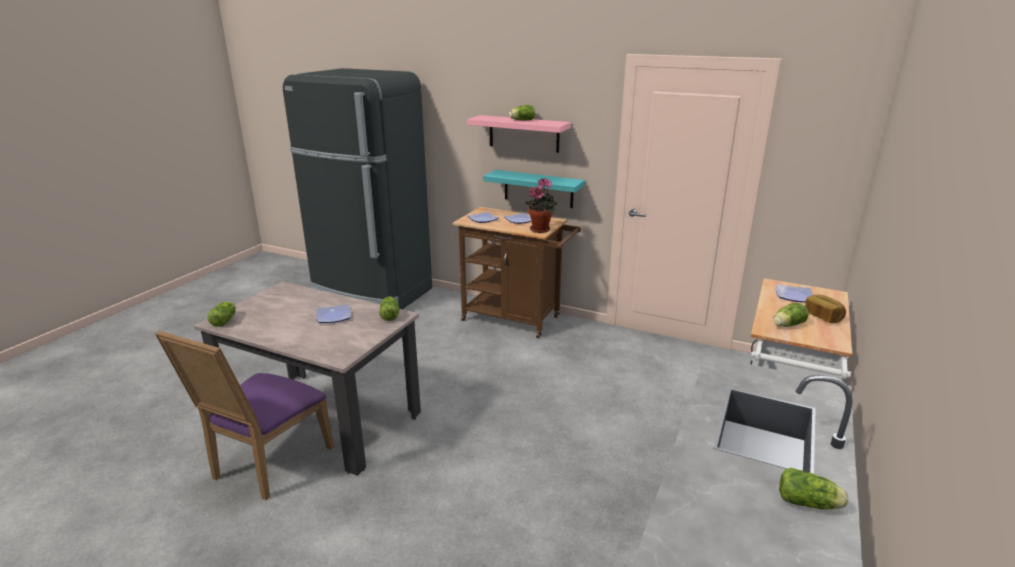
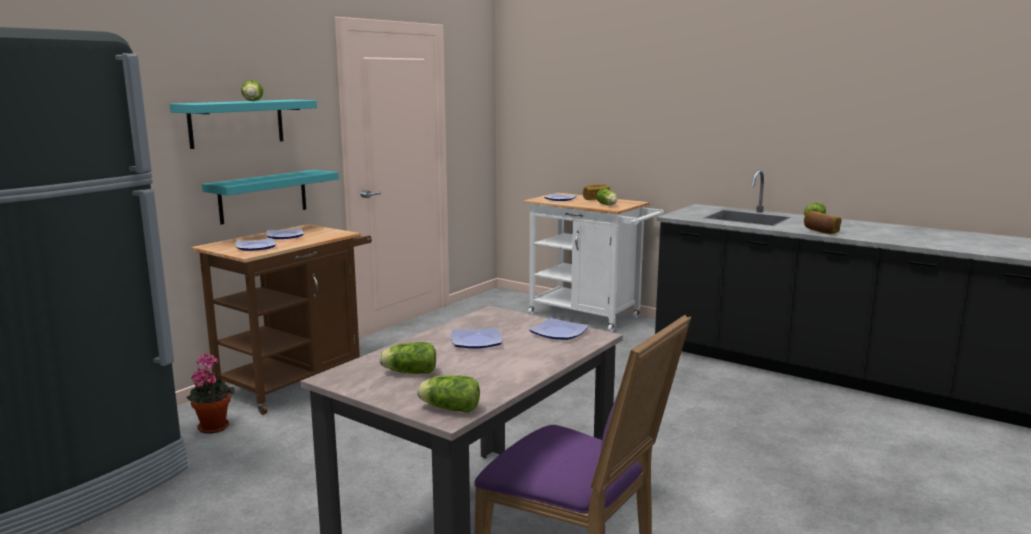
camera: 80 degrees left, 10 degrees down
lettuce [379,297,399,321] -> lettuce moved to [379,342,436,374]
pink shelf [467,115,571,153] -> turquoise shelf [170,100,317,149]
potted plant [525,178,557,233] -> potted plant moved to [186,353,235,434]
none -> plate [529,318,589,340]
none -> bread [804,211,842,234]

